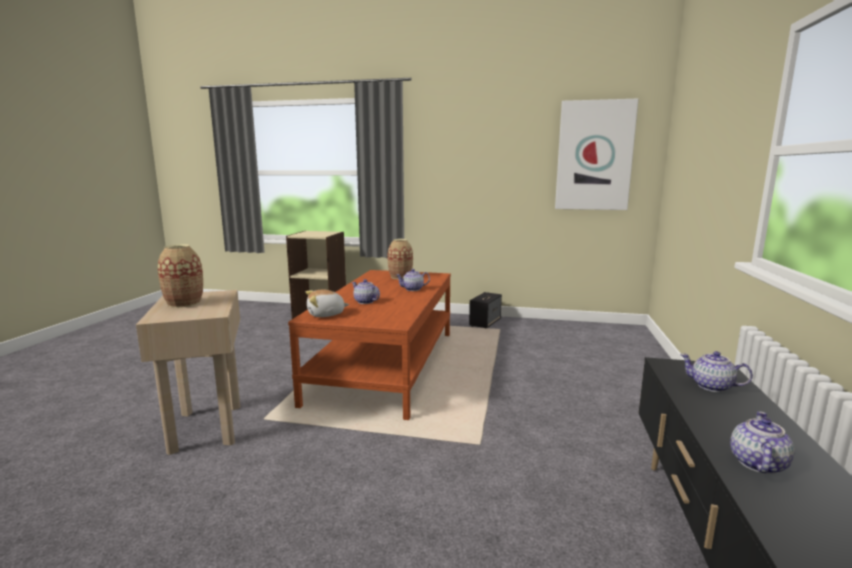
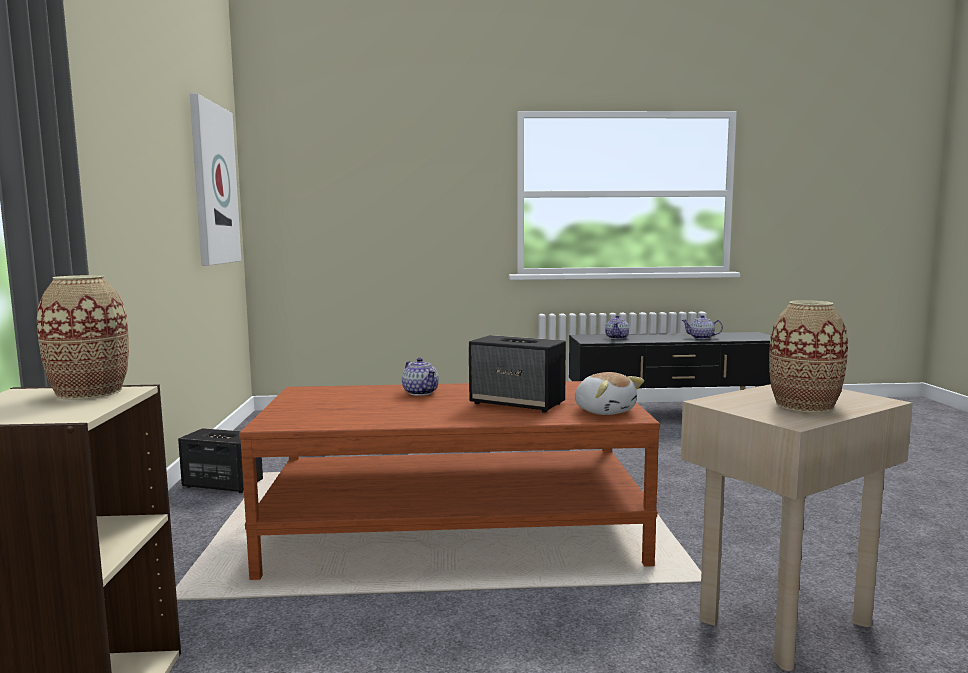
camera: 105 degrees left, 5 degrees down
teapot [352,279,380,304] -> speaker [469,335,566,413]
vase [388,239,413,279] -> vase moved to [37,275,129,400]

